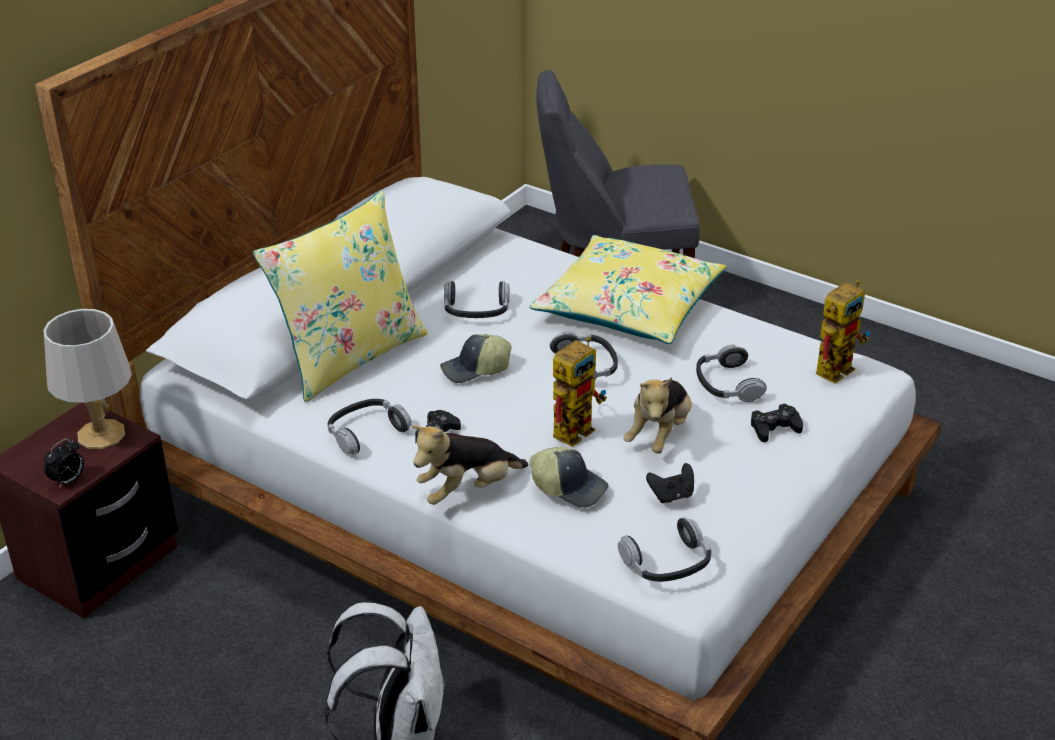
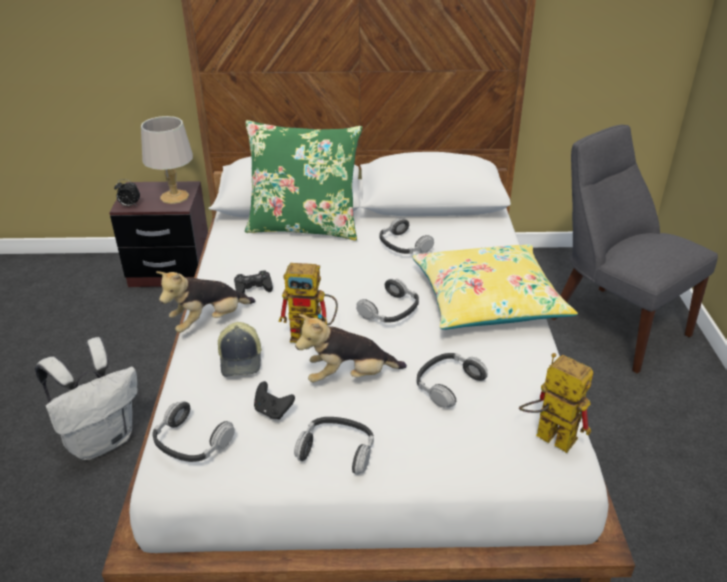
camera: 55 degrees right, 0 degrees up
yellow pillow [253,190,427,402] -> green pillow [245,120,362,240]
headphones [328,399,411,455] -> headphones moved to [294,417,374,475]
plush toy [412,425,528,505] -> plush toy turned 60 degrees counterclockwise [156,271,255,333]
cap [440,334,512,383] -> none
black game controller [751,404,803,442] -> none
toy robot [816,279,870,383] -> toy robot turned 150 degrees counterclockwise [519,353,593,453]

